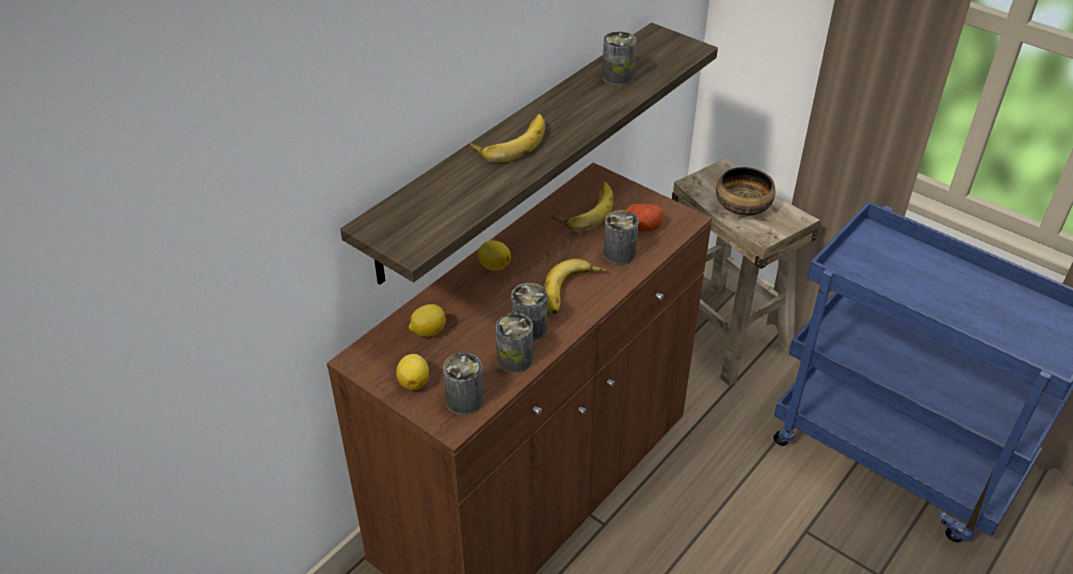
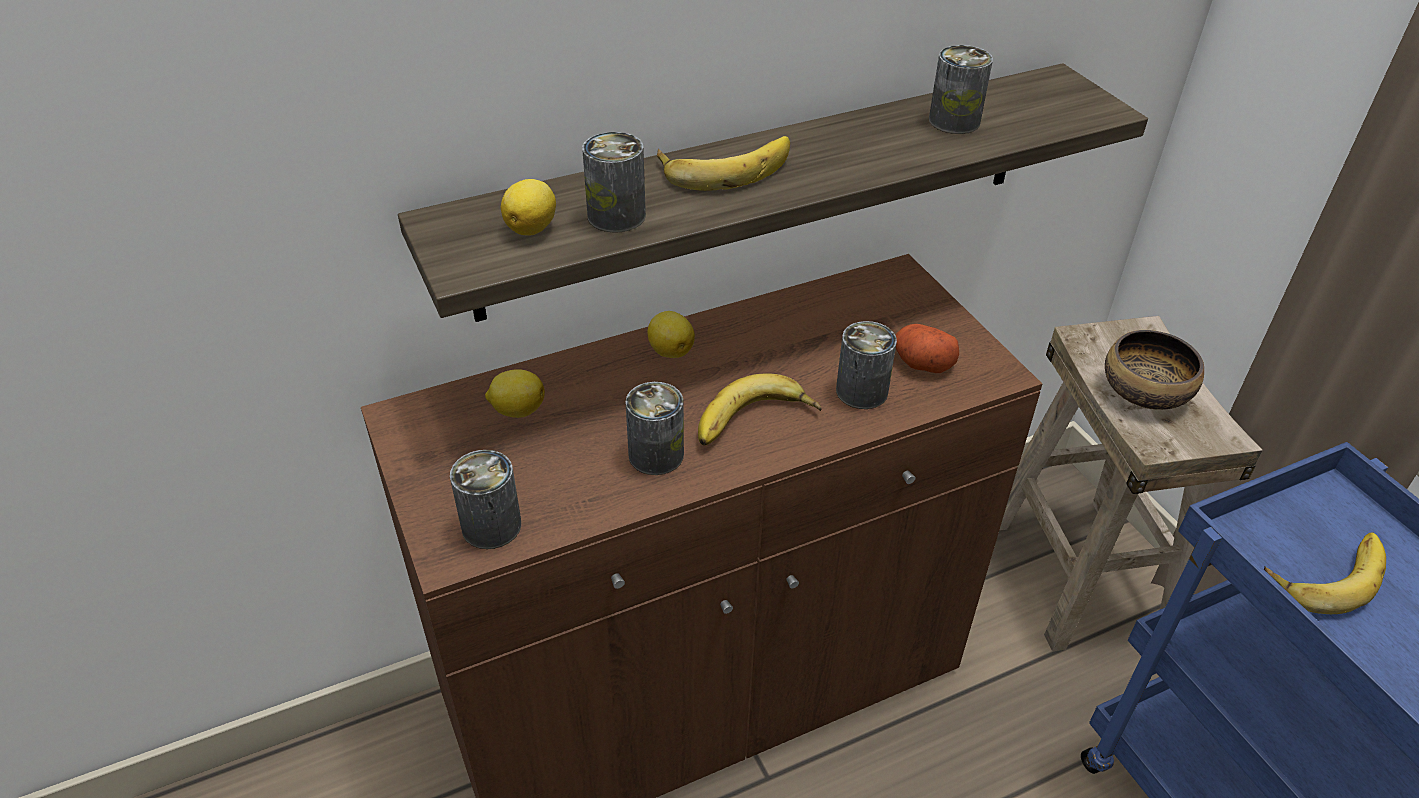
camera: 25 degrees right, 0 degrees up
lemon [396,354,429,390] -> lemon moved to [501,179,556,236]
can [496,313,533,373] -> can moved to [582,132,646,233]
banana [553,182,613,232] -> banana moved to [1264,532,1386,614]

